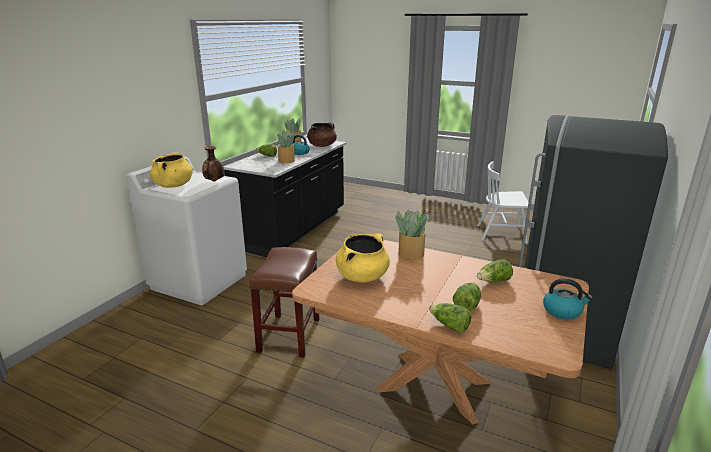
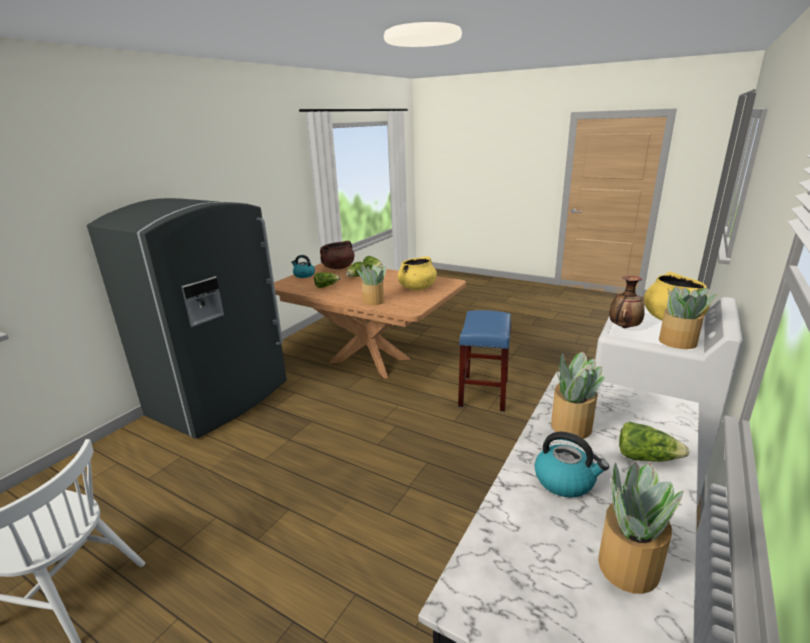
camera: 175 degrees left, 0 degrees up
brown stool [249,247,319,357] -> blue stool [458,310,511,412]
brown cooking pot [307,122,337,147] -> brown cooking pot moved to [320,241,355,269]
none -> potted plant [659,287,718,349]

